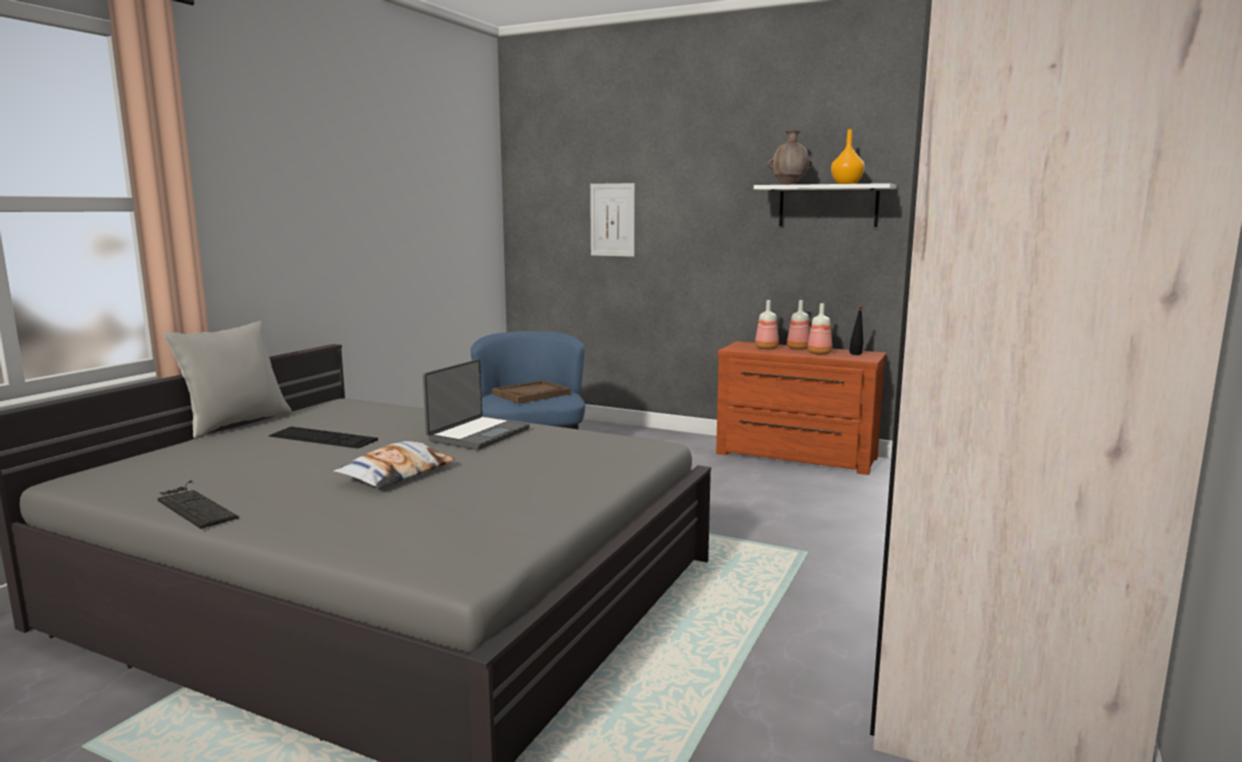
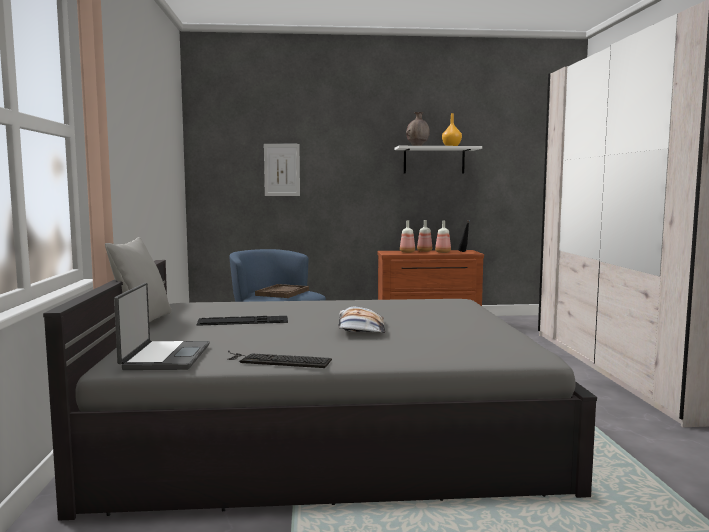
camera: 30 degrees left, 5 degrees down
laptop [423,359,530,450] -> laptop moved to [114,283,209,370]

